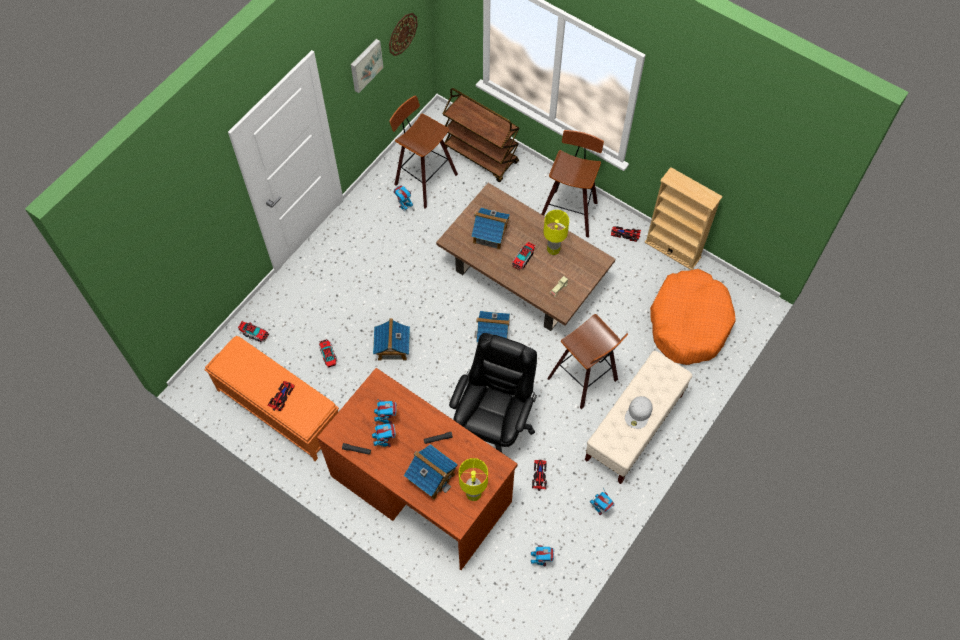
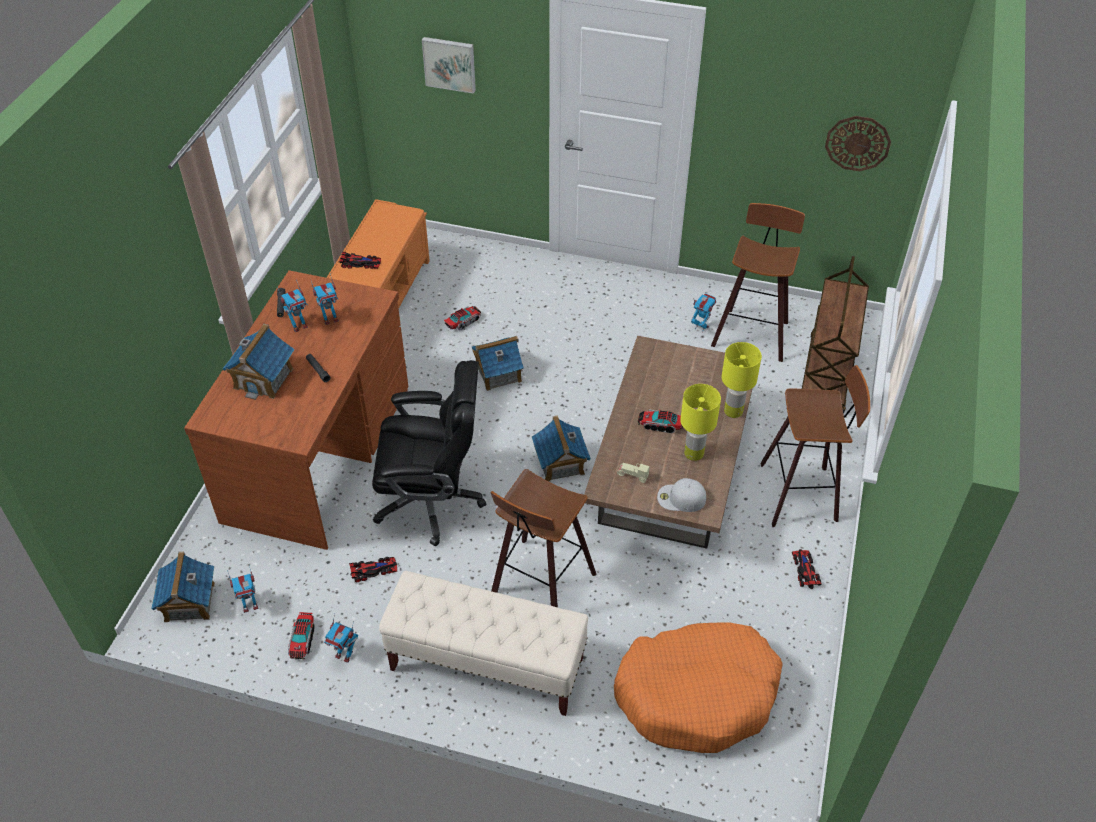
camera: 70 degrees right, 15 degrees down
toy truck [238,321,269,342] -> toy truck moved to [288,612,315,659]
picture [351,39,383,93] -> picture moved to [422,37,476,94]
yellow table lamp [459,458,488,501] -> yellow table lamp moved to [721,342,762,418]
toy house [471,208,510,250] -> toy house moved to [151,552,215,622]
white cap [625,396,653,429] -> white cap moved to [657,478,706,512]
beige bookcase [644,167,723,270] -> none

